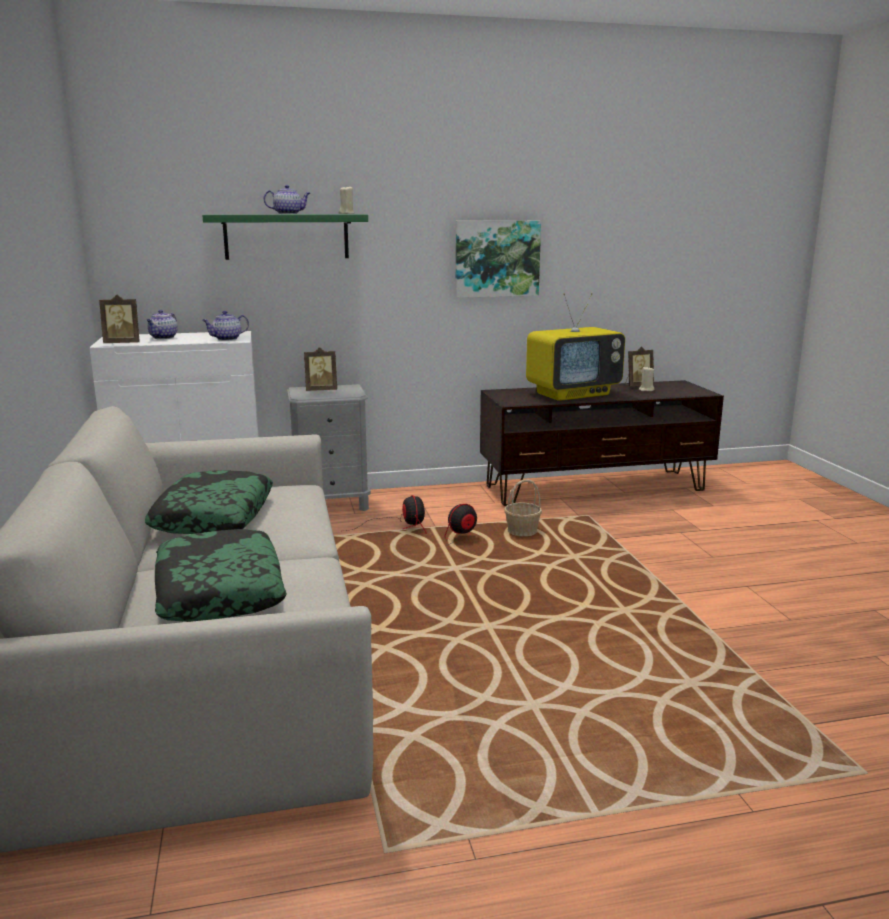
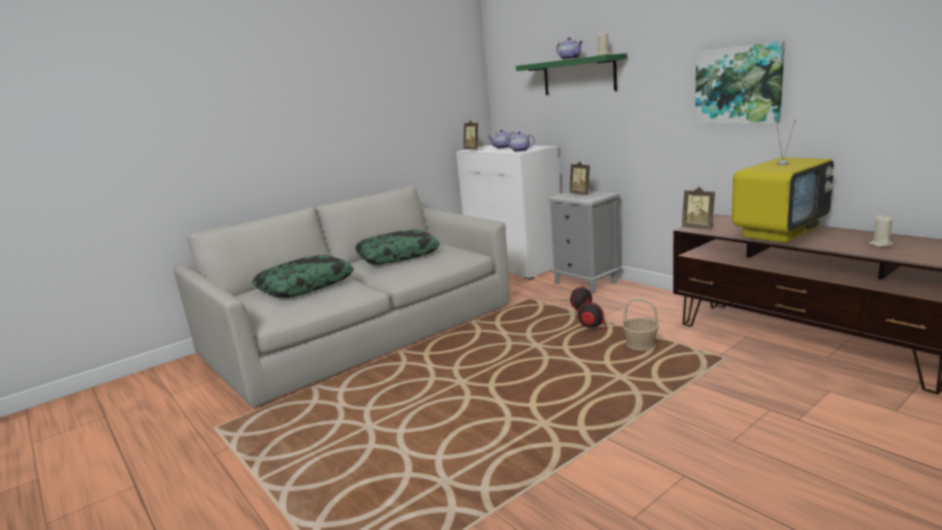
camera: 65 degrees right, 0 degrees up
television [526,293,625,401] -> television turned 75 degrees counterclockwise [732,120,834,243]
picture frame [625,347,654,386] -> picture frame moved to [682,187,715,230]

